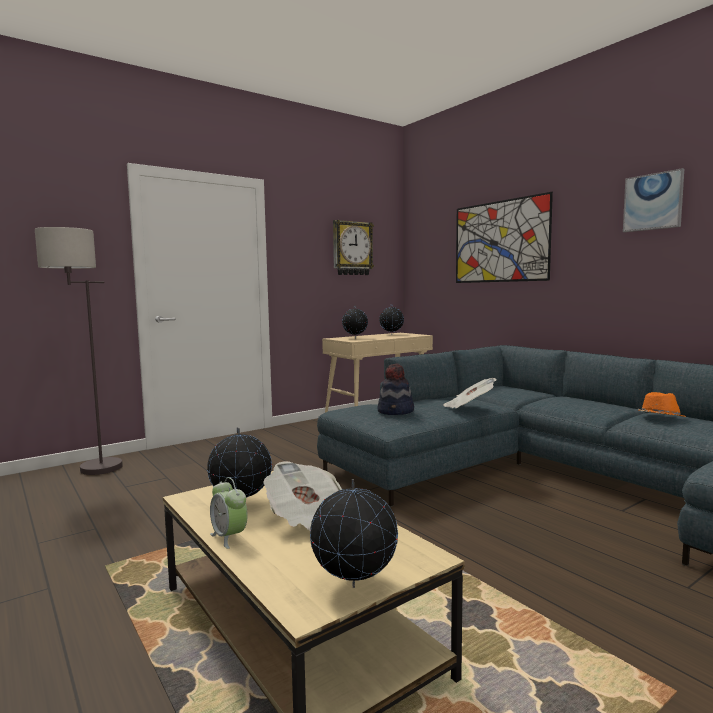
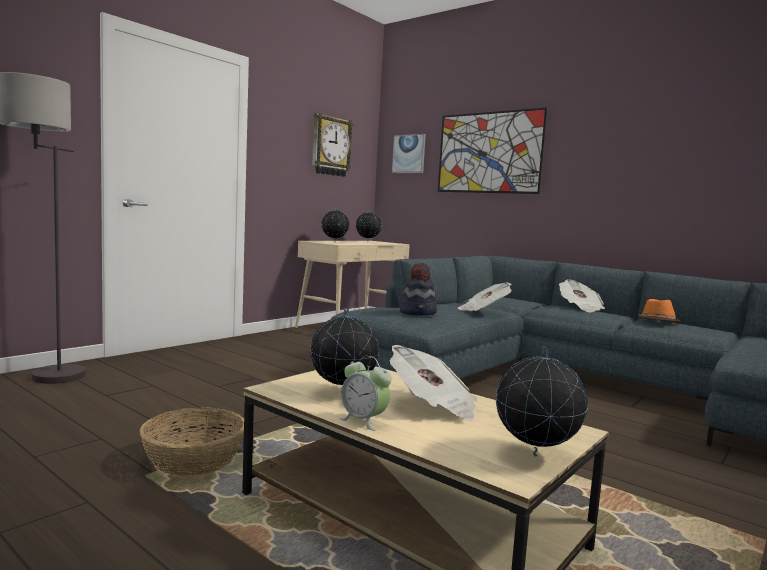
camera: 15 degrees left, 0 degrees up
picture [623,168,684,232] -> picture moved to [392,134,426,173]
none -> basket [140,407,244,476]
none -> newspaper [559,279,605,312]

